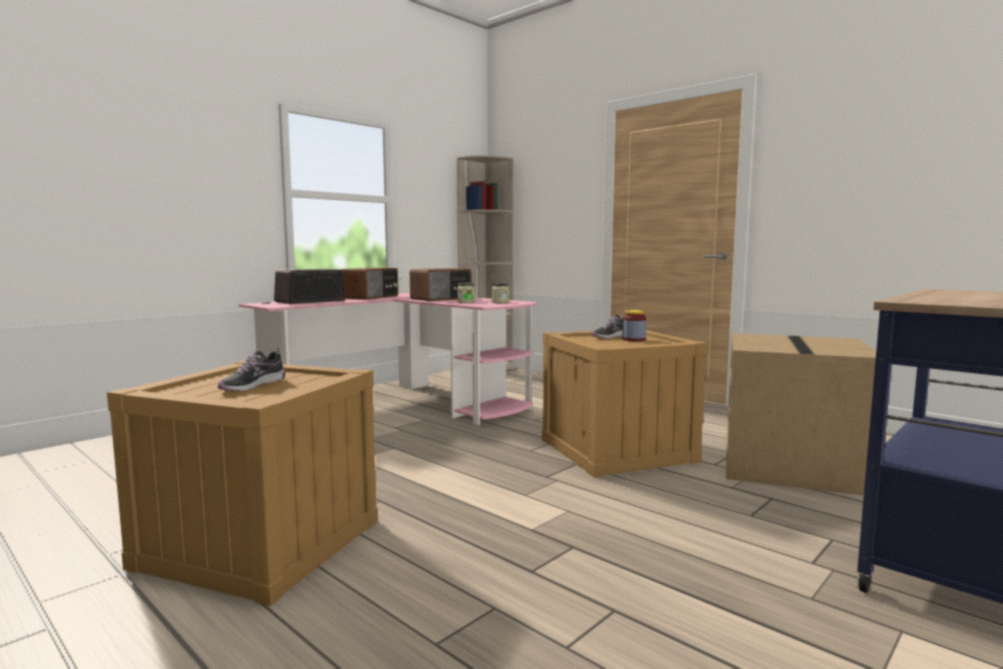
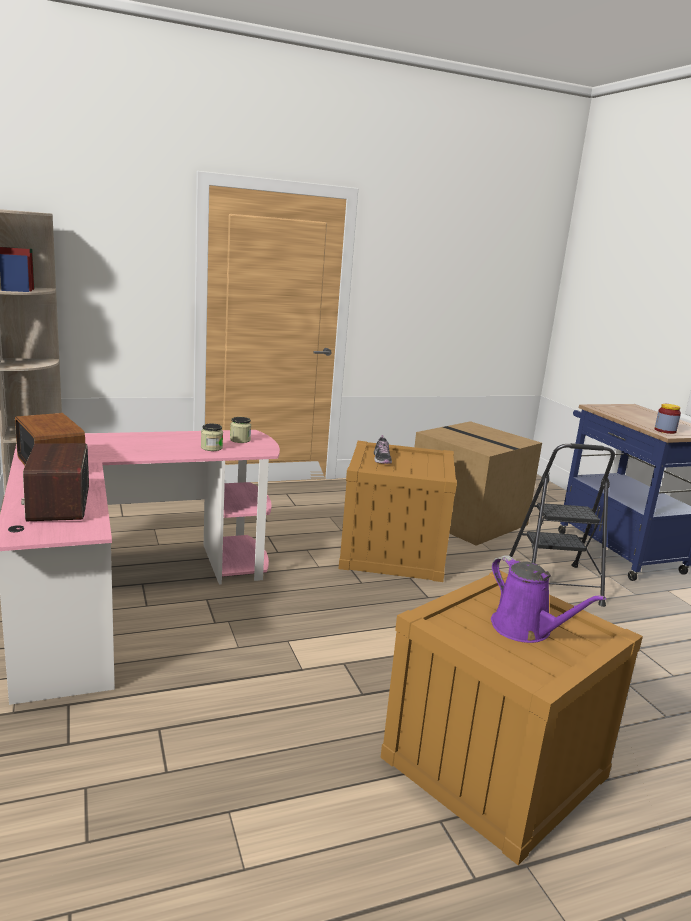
camera: 65 degrees left, 10 degrees up
shoe [218,348,285,391] -> purple watering can [491,555,606,643]
radio [410,268,471,301] -> none
jar [622,310,646,341] -> jar moved to [655,404,681,434]
none -> black step ladder [509,443,615,607]

